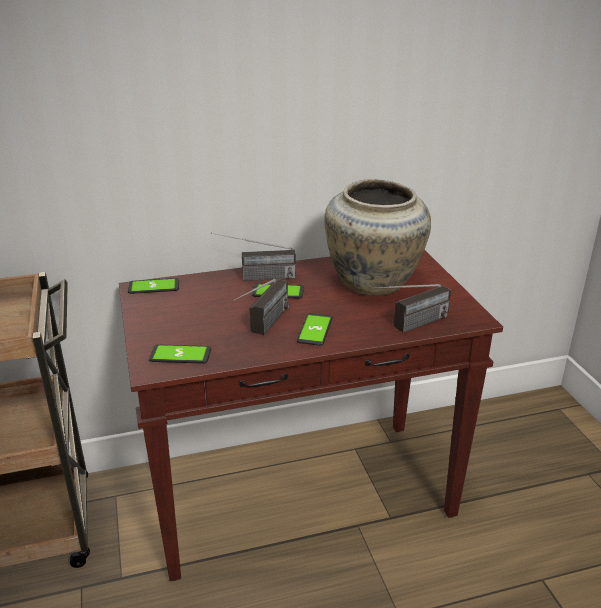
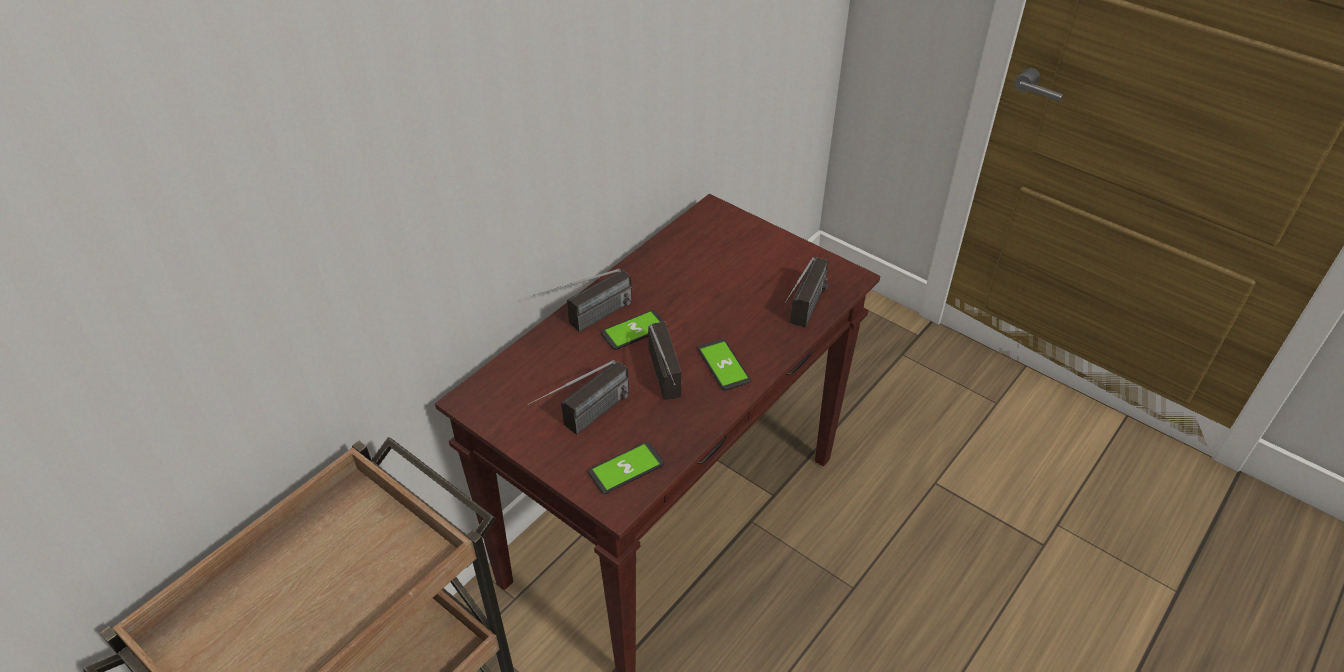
camera: 35 degrees left, 15 degrees up
phone [128,278,179,294] -> none
beige vase [324,179,431,296] -> none
none -> radio [527,360,629,435]

